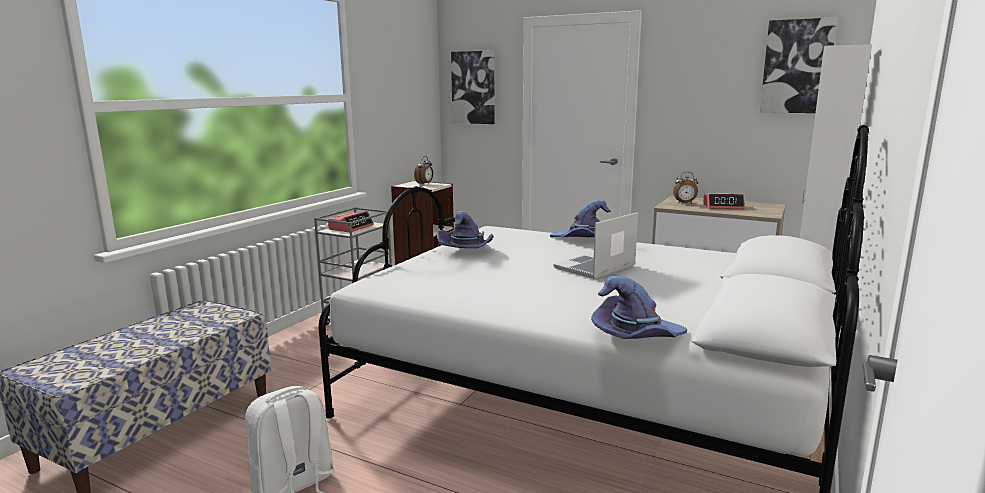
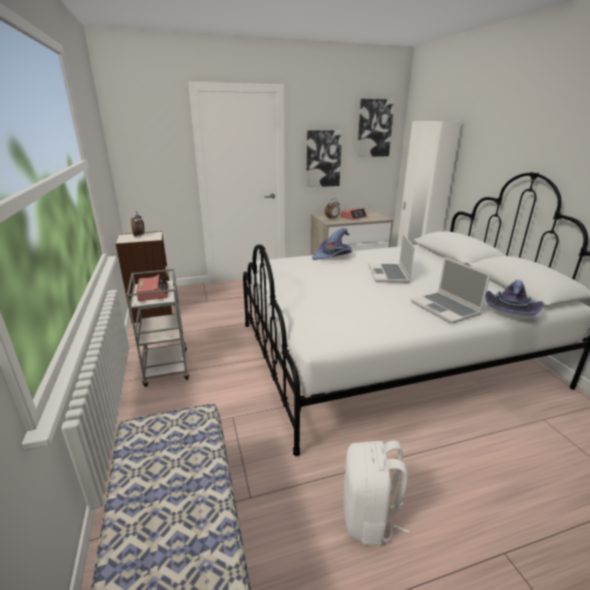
camera: 45 degrees left, 10 degrees up
purple hat [437,211,494,248] -> none
picture [451,50,495,124] -> picture moved to [306,130,342,187]
none -> laptop [411,257,491,324]

